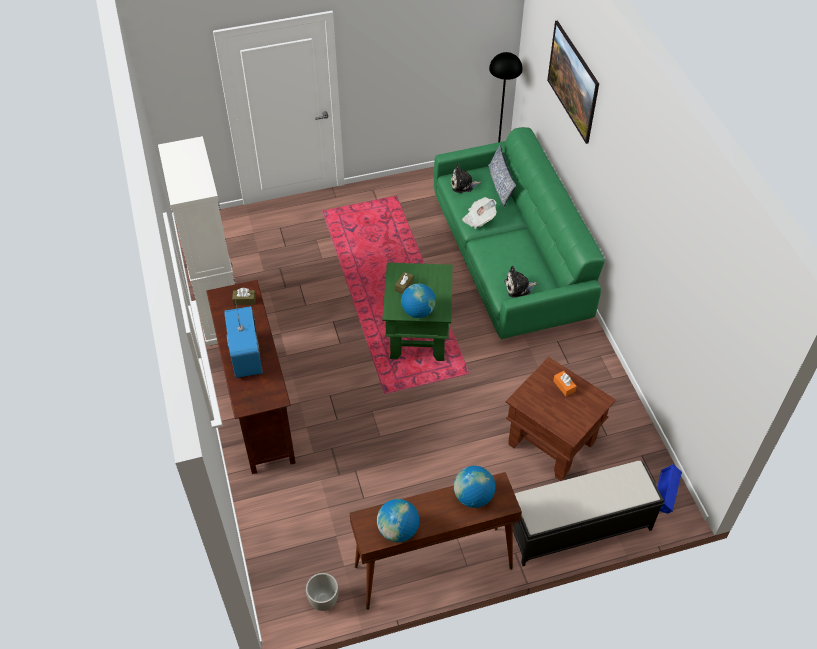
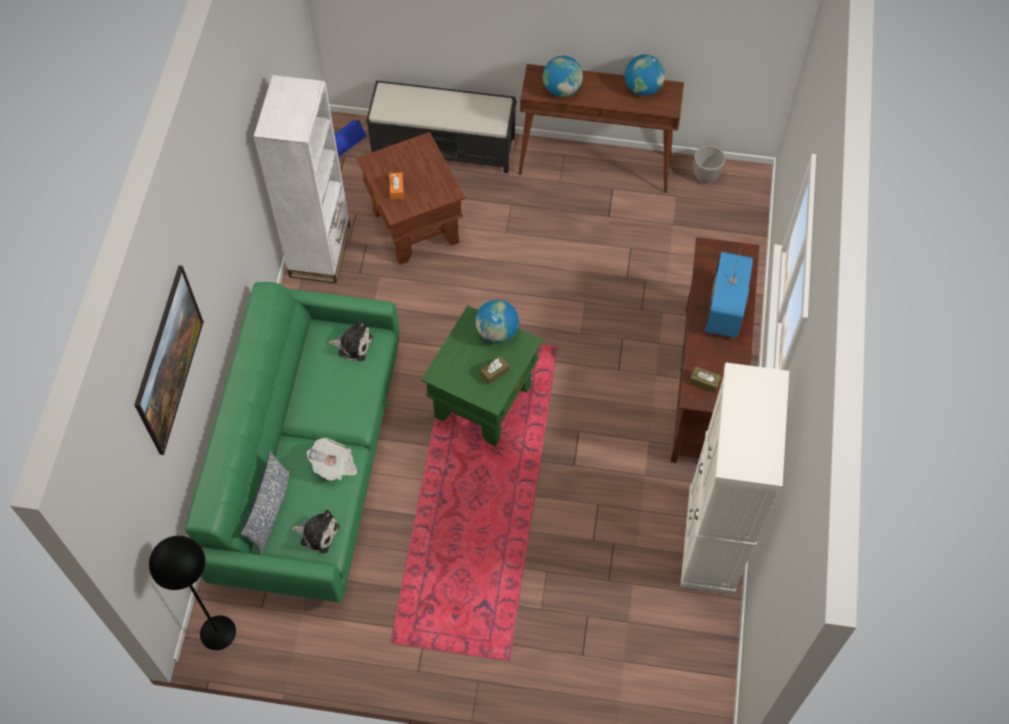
camera: 155 degrees left, 10 degrees up
none -> white bookcase [253,75,351,283]

